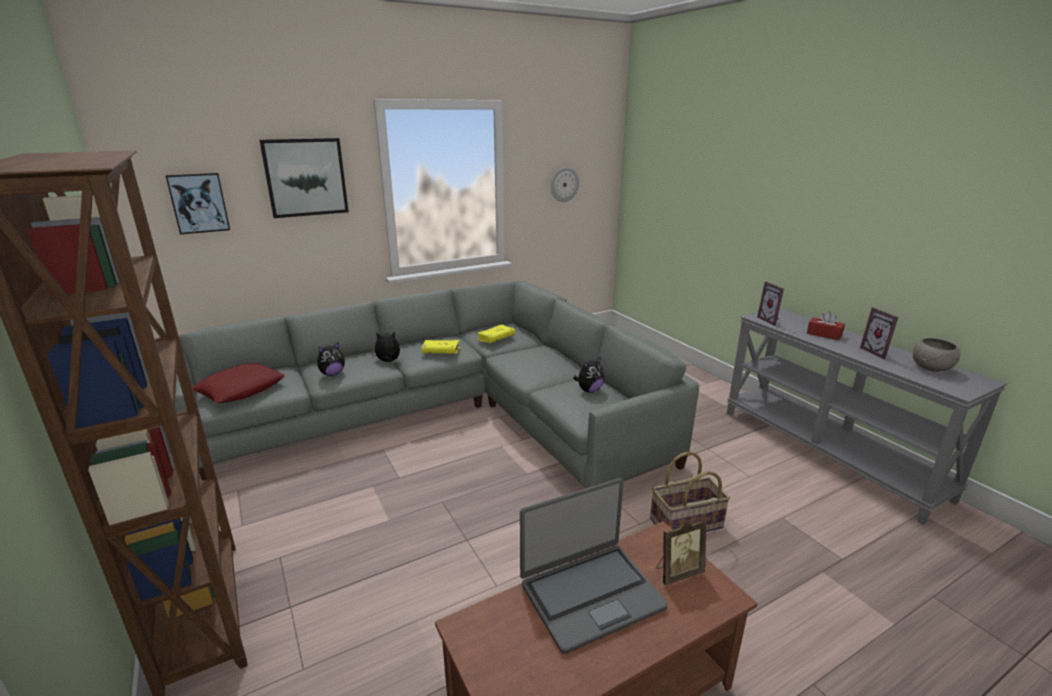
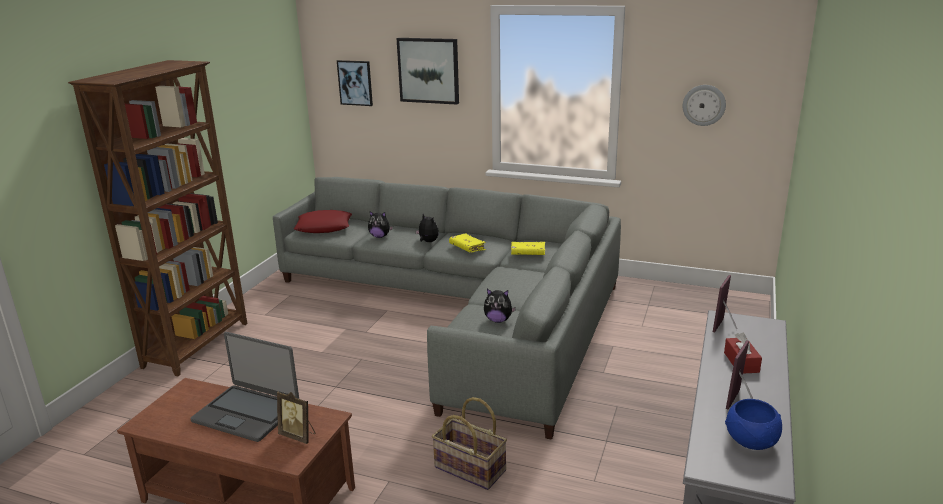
camera: 50 degrees right, 0 degrees up
grey bowl [913,338,960,372] -> blue bowl [725,399,782,450]

